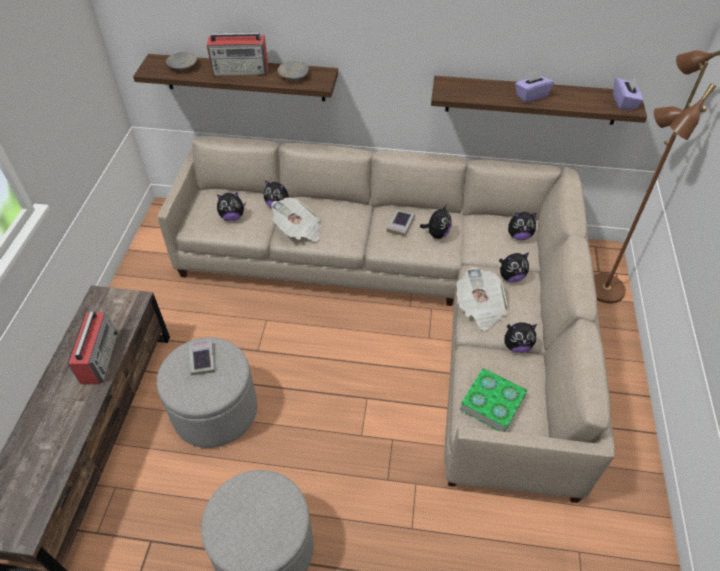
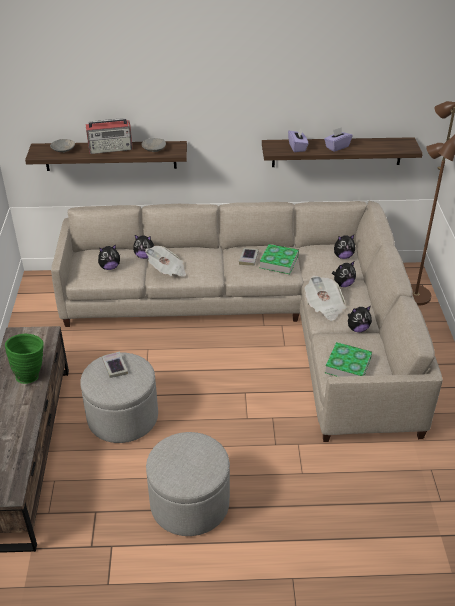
camera: 10 degrees left, 10 degrees down
radio [68,308,118,385] -> green vase [5,334,44,384]
plush toy [420,204,452,239] -> book [260,244,299,274]
purple tissue box [613,76,643,110] -> purple tissue box moved to [288,127,309,152]

